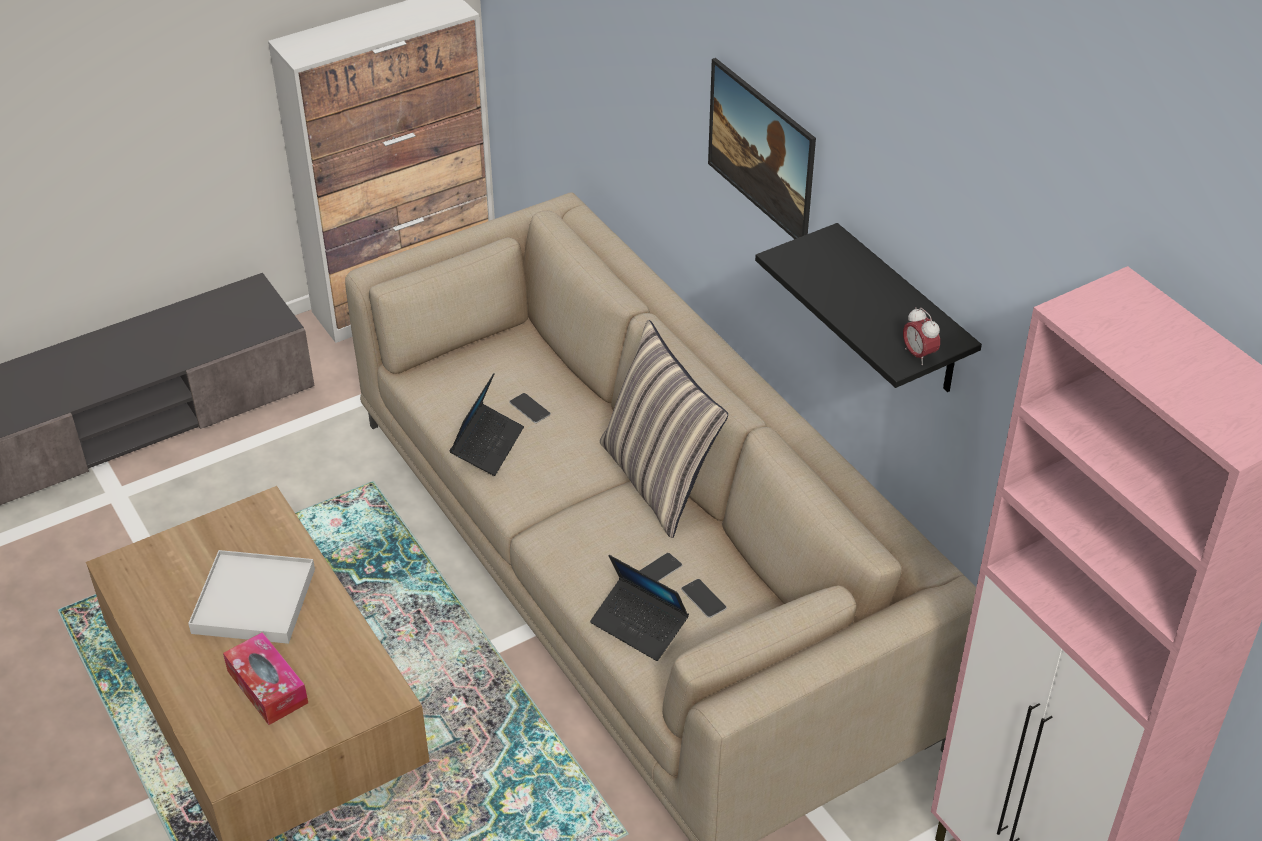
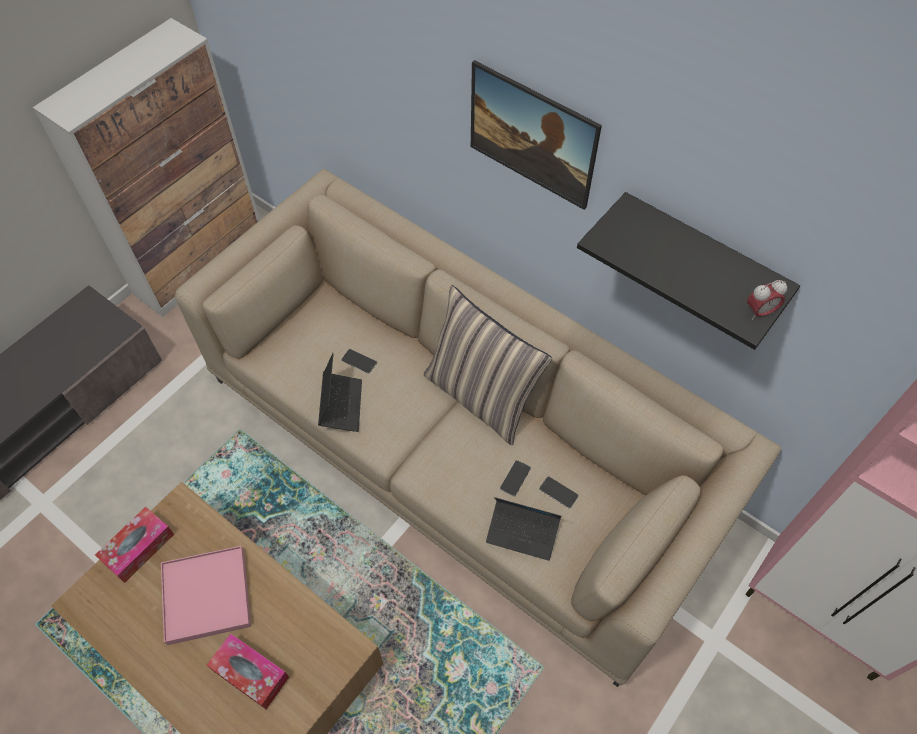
camera: 20 degrees left, 15 degrees up
white tray [188,550,315,644] -> pink tray [161,546,251,645]
alarm clock [903,308,940,365] -> alarm clock turned 60 degrees counterclockwise [747,280,787,320]
none -> tissue box [95,507,174,583]

